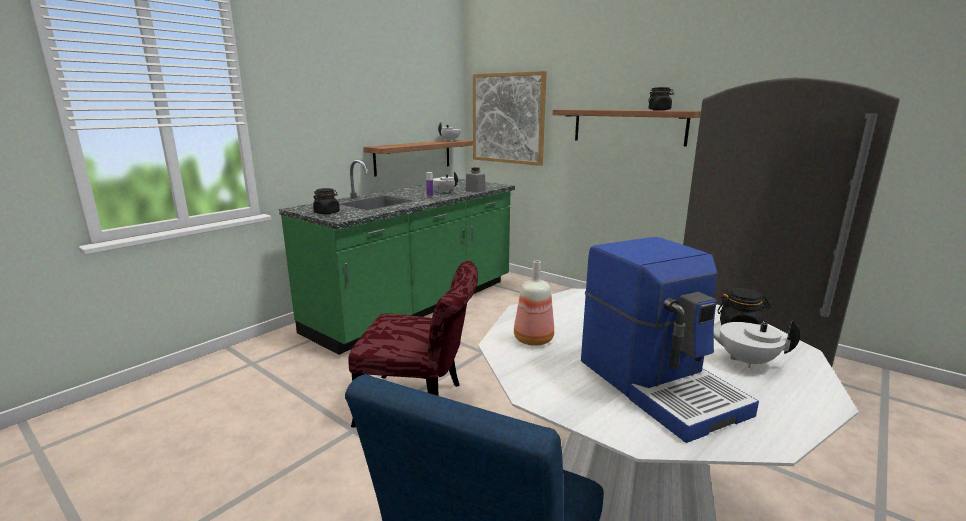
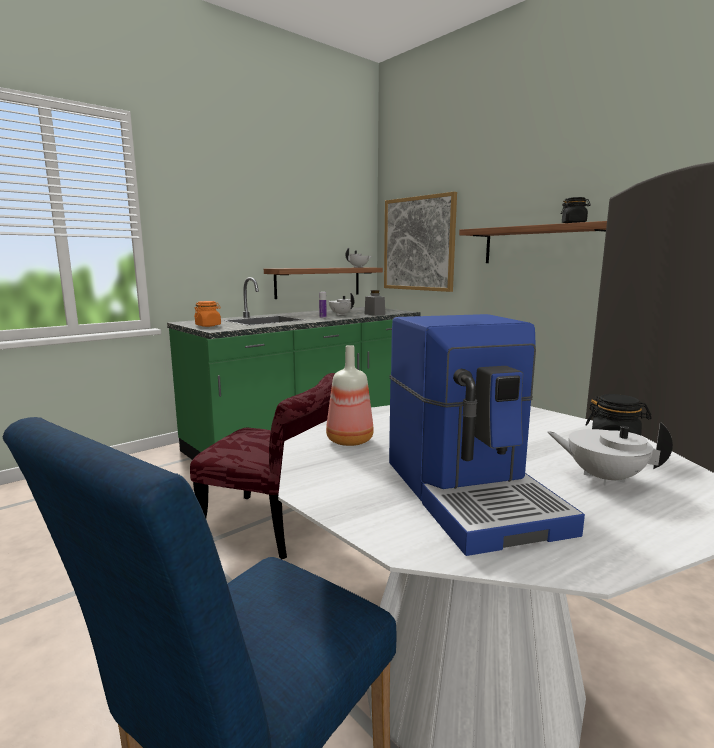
camera: 10 degrees right, 5 degrees down
black jar [313,188,340,214] -> orange jar [194,301,221,327]

